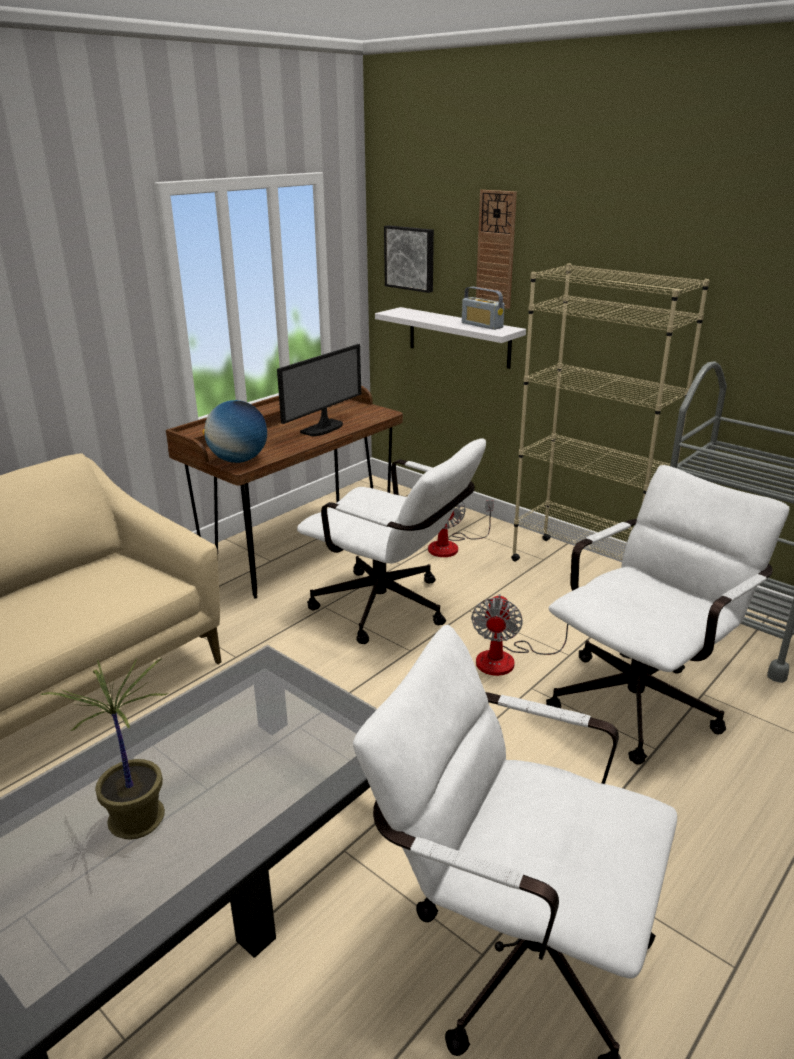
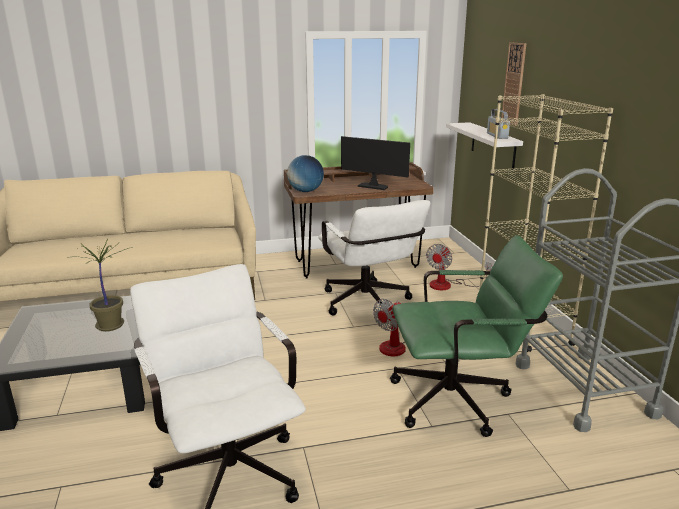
camera: 35 degrees right, 5 degrees down
monitor [277,344,361,436] -> monitor turned 135 degrees counterclockwise [341,136,410,190]
picture [384,225,434,293] -> none
white office chair [546,465,789,764] -> green office chair [390,235,563,437]

